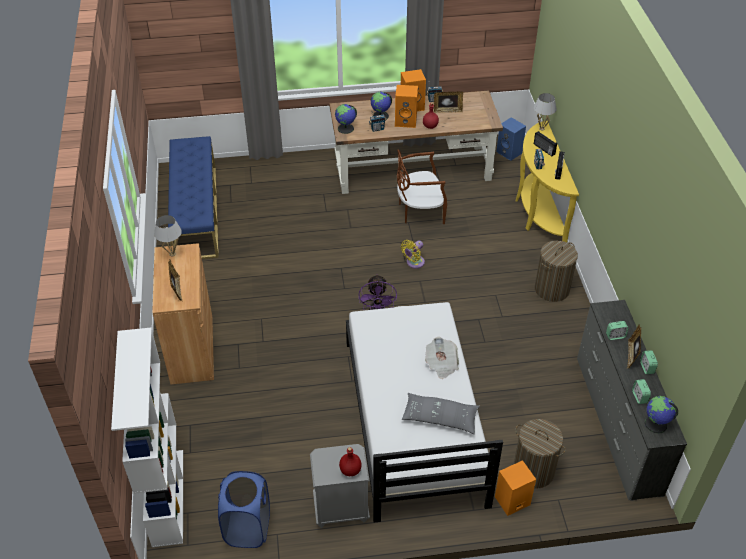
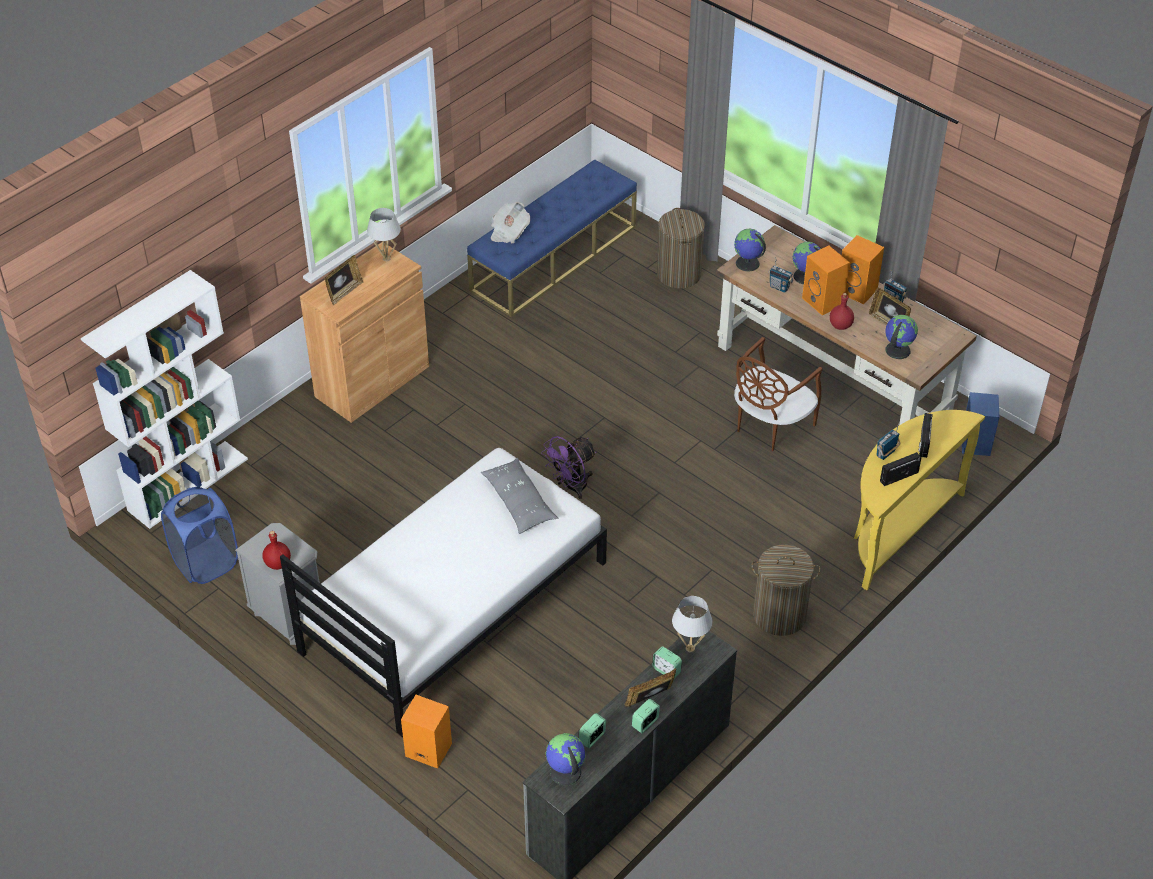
camera: 50 degrees right, 0 degrees up
brown chair [397,150,447,224] -> brown chair turned 90 degrees counterclockwise [734,337,822,451]
yellow fan [401,240,425,269] -> none
grey pillow [402,393,480,434] -> grey pillow moved to [481,458,558,534]
newspaper [425,337,459,379] -> newspaper moved to [491,202,530,243]
laundry basket [514,419,566,489] -> laundry basket moved to [657,208,705,289]
white table lamp [534,93,557,130] -> white table lamp moved to [672,596,713,653]
none -> globe [885,315,918,359]

